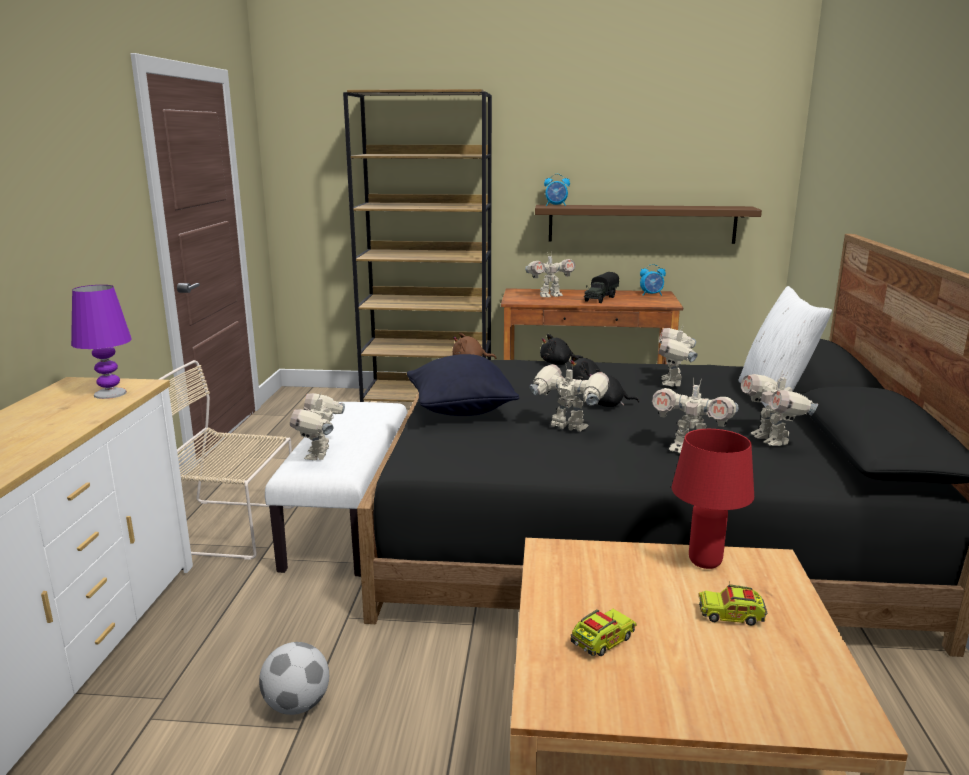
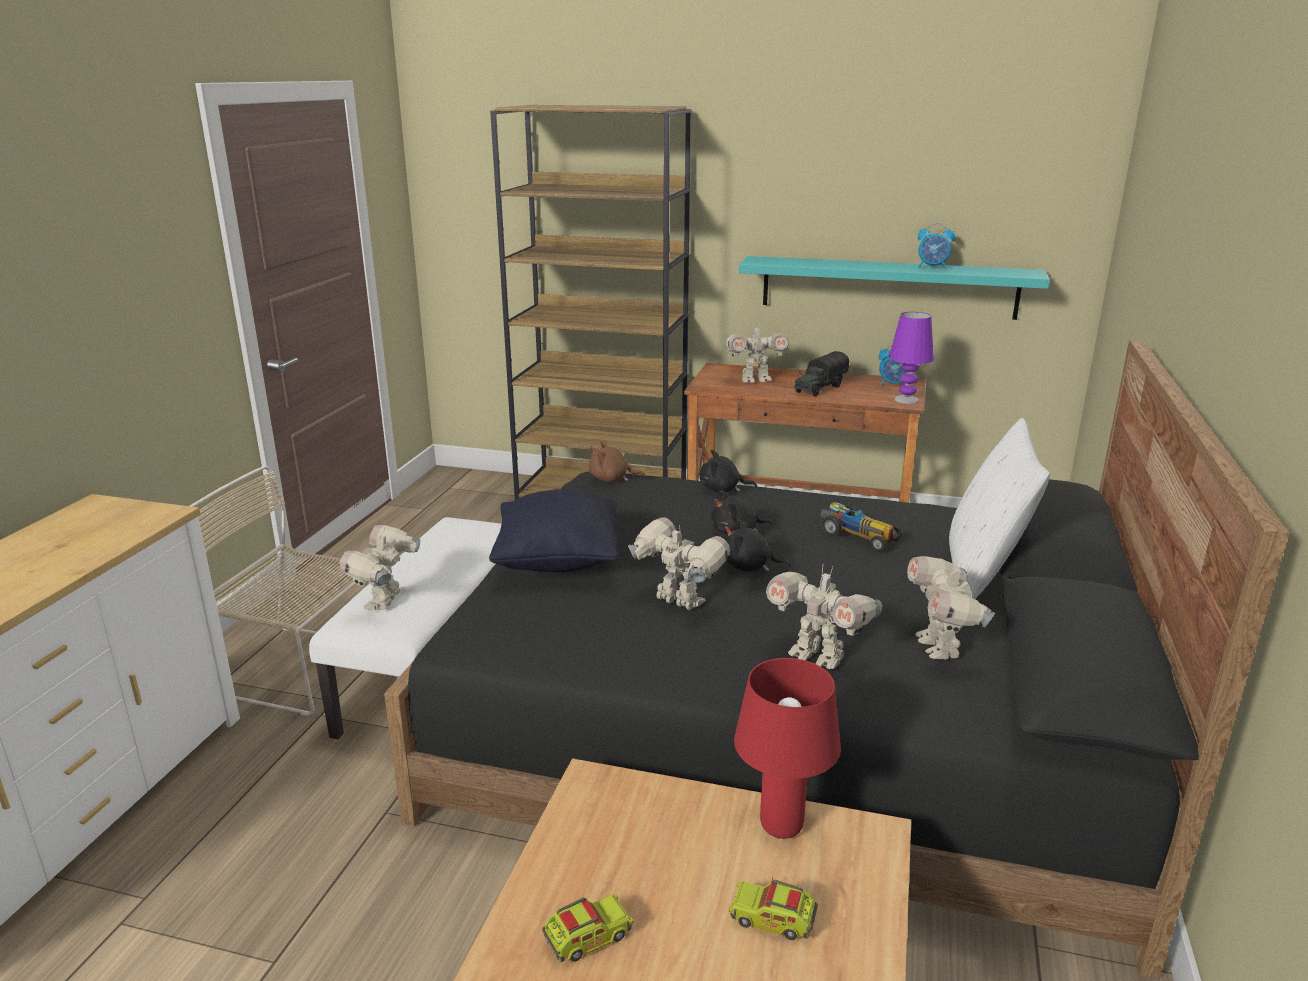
camera: 10 degrees right, 5 degrees up
purple table lamp [71,285,132,399] -> purple table lamp moved to [889,312,934,404]
football [259,642,329,715] -> none
brown shelf [535,205,762,244] -> turquoise shelf [739,256,1050,320]
alarm clock [544,174,570,206] -> alarm clock moved to [918,223,955,269]
toy robot [658,325,698,387] -> toy car [820,502,902,551]

